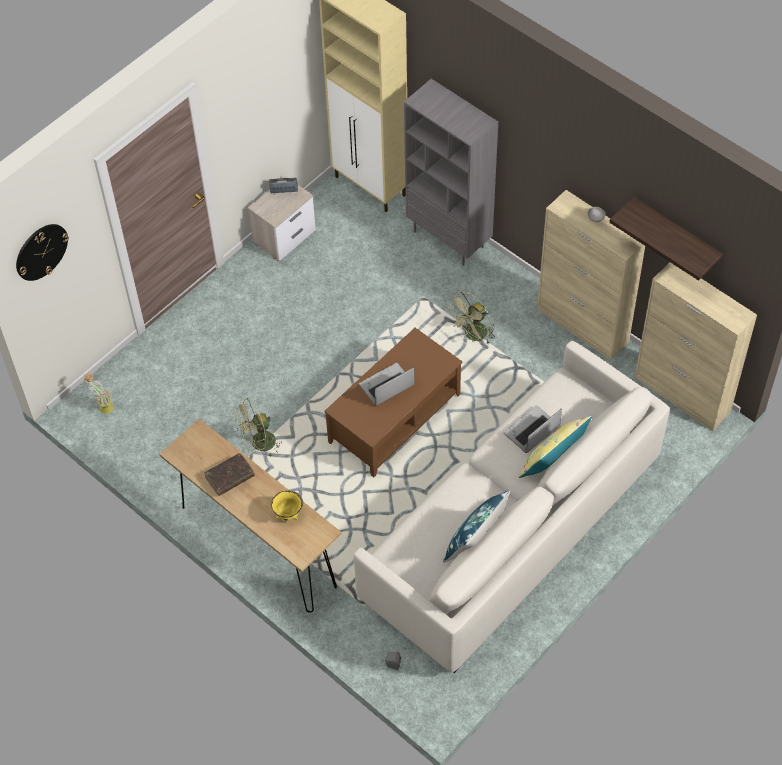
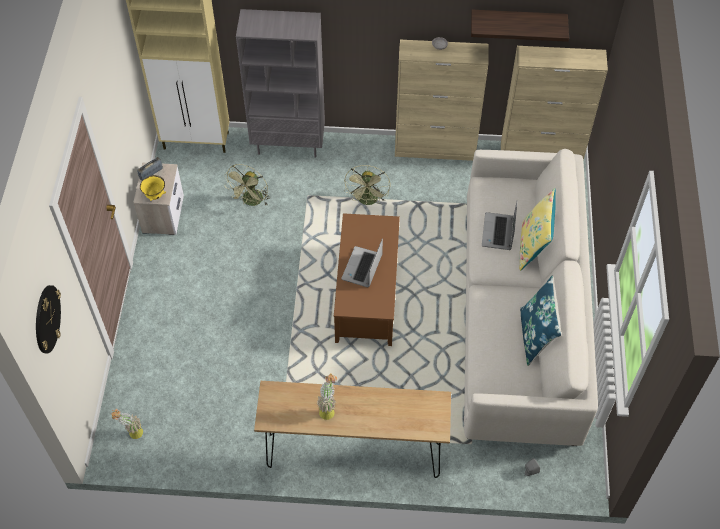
camera: 40 degrees left, 0 degrees up
brown book [204,453,255,496] -> potted plant [317,373,337,420]
green fan [234,398,282,456] -> green fan moved to [224,164,270,206]
yellow bowl [271,491,303,521] -> yellow bowl moved to [140,175,166,201]

